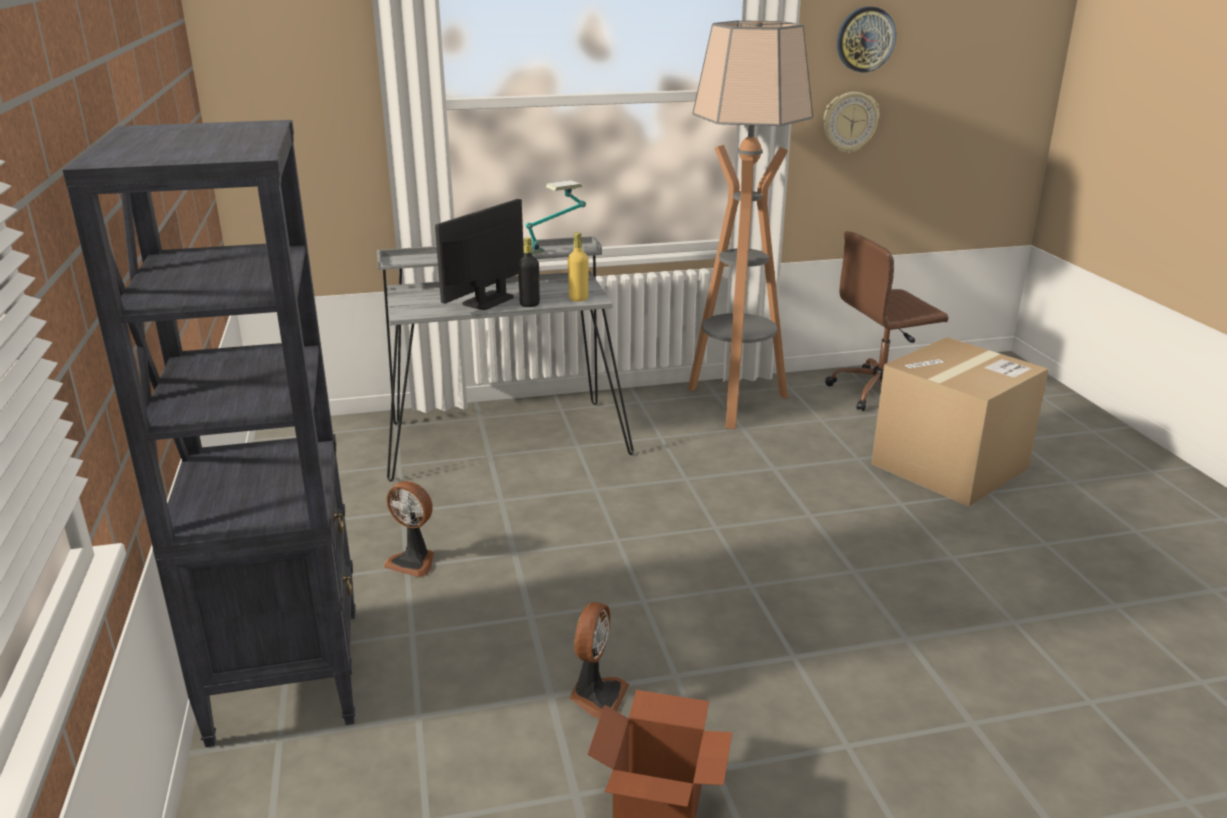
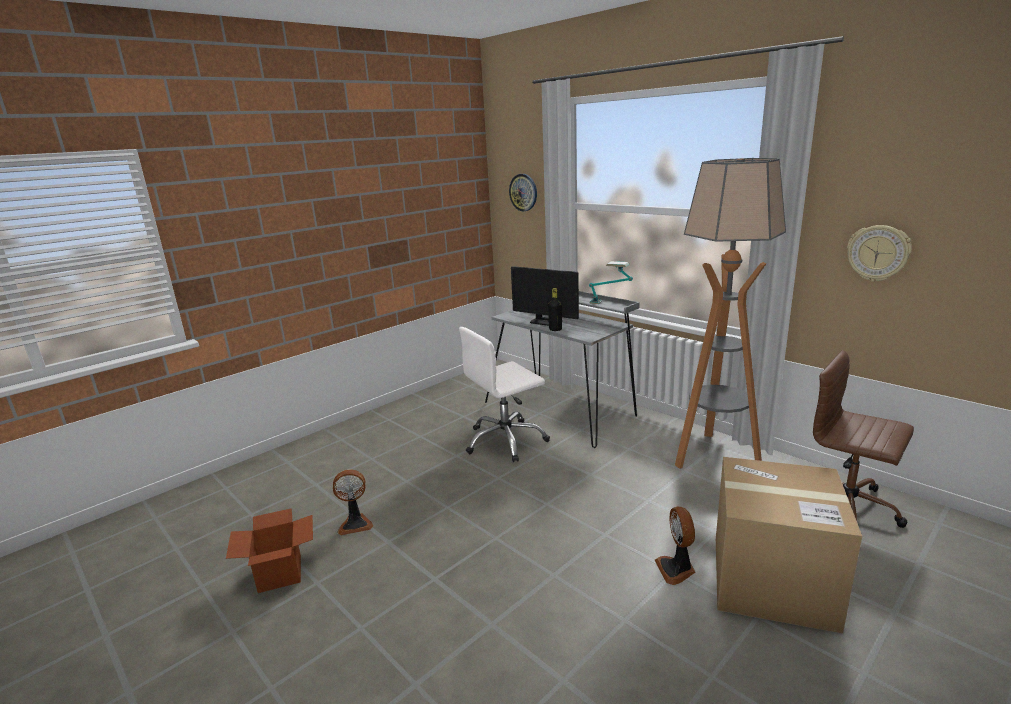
camera: 60 degrees right, 5 degrees down
black bookcase [63,120,356,747] -> none
fan [384,481,434,578] -> fan moved to [655,507,696,585]
monitor [435,199,524,310] -> monitor turned 150 degrees counterclockwise [511,266,579,326]
yellow bottle [568,233,588,302] -> none
wall clock [837,6,896,73] -> wall clock moved to [509,174,537,211]
none -> white office chair [459,327,550,462]

